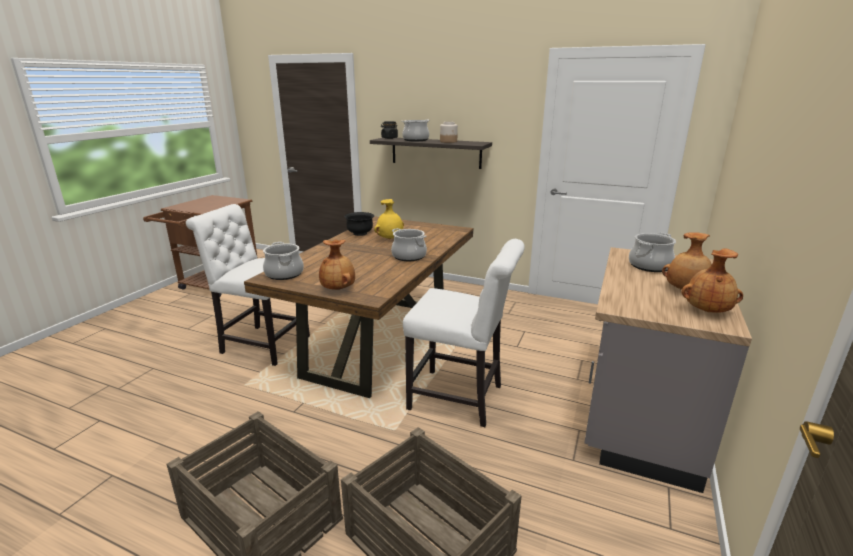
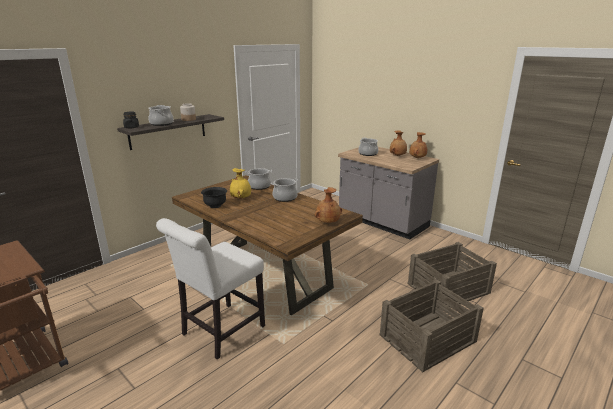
camera: 70 degrees left, 0 degrees up
cooking pot [263,242,304,280] -> cooking pot moved to [245,168,272,190]
white chair [403,239,525,427] -> none

